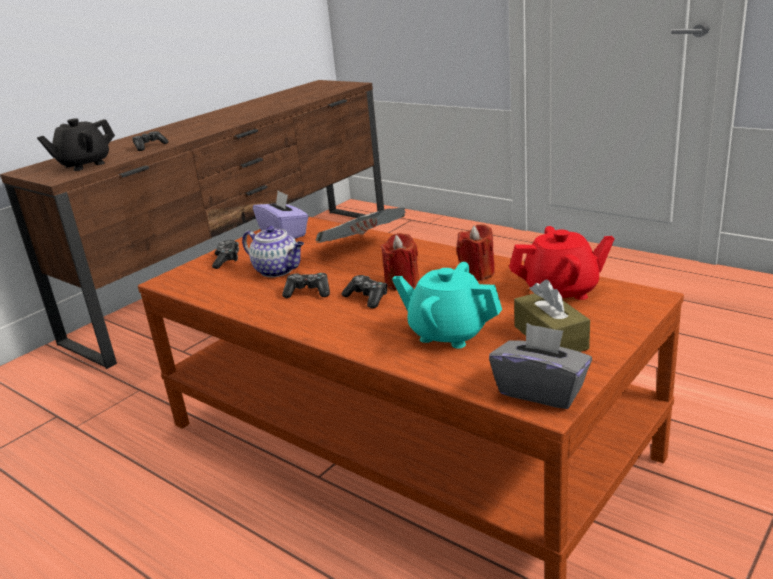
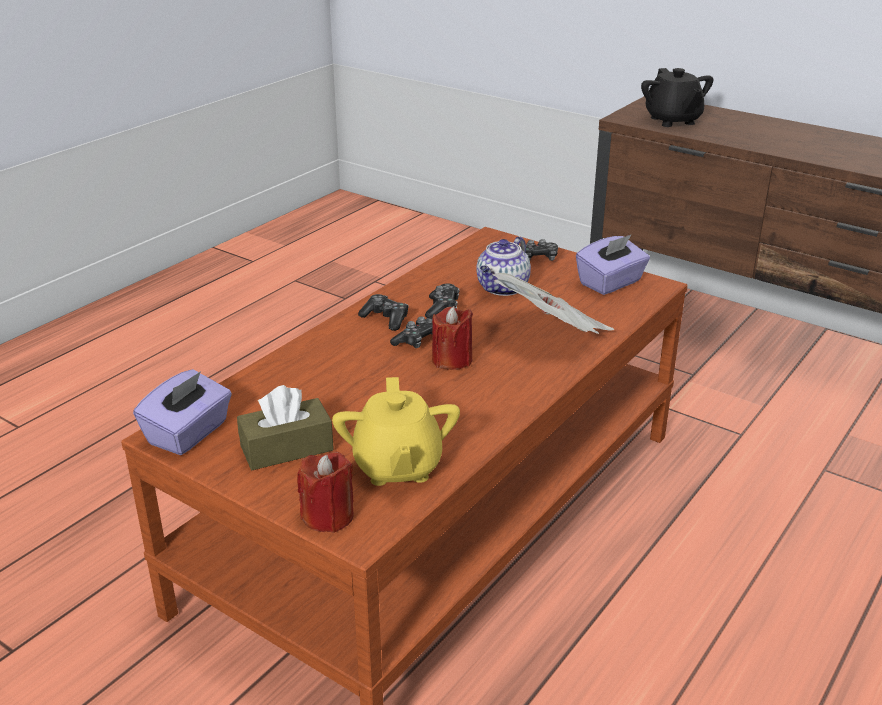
camera: 85 degrees right, 5 degrees up
black teapot [37,118,115,171] -> black teapot turned 150 degrees counterclockwise [641,68,713,127]
game controller [132,131,169,151] -> game controller moved to [358,294,408,331]
turquoise teapot [392,262,502,349] -> none
red candle [456,224,495,281] -> red candle moved to [297,452,354,533]
grey tissue box [489,323,592,409] -> purple tissue box [133,369,232,455]
red teapot [509,226,614,300] -> yellow teapot [332,377,460,486]

